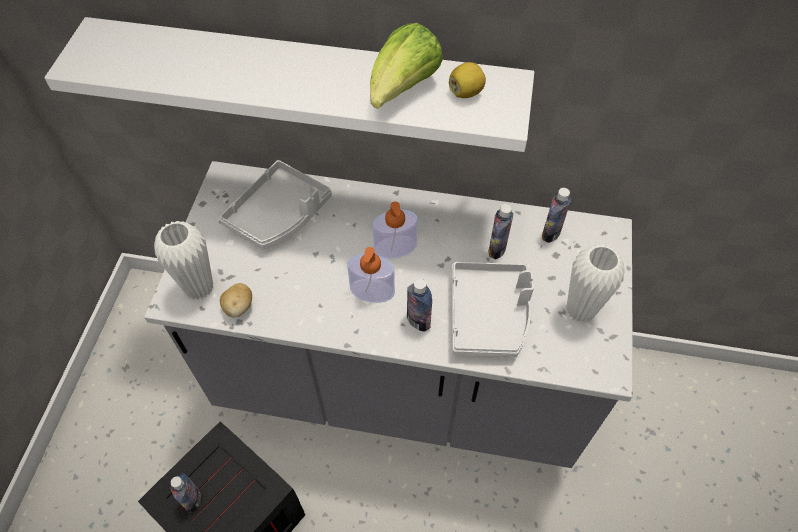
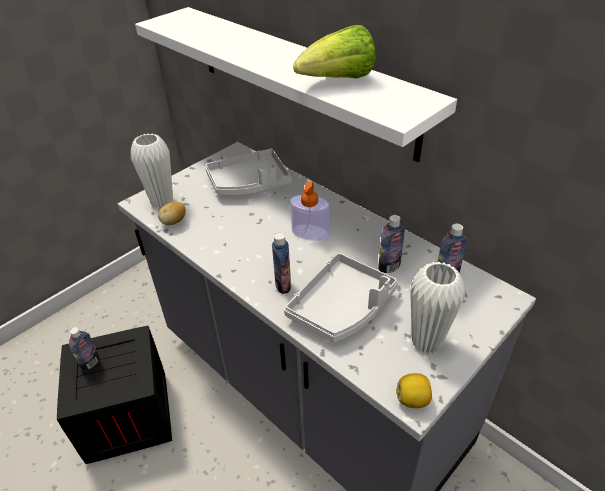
camera: 35 degrees right, 15 degrees down
soap dispenser [347,247,395,303] -> none
lemon [449,62,486,98] -> lemon moved to [396,373,432,408]

